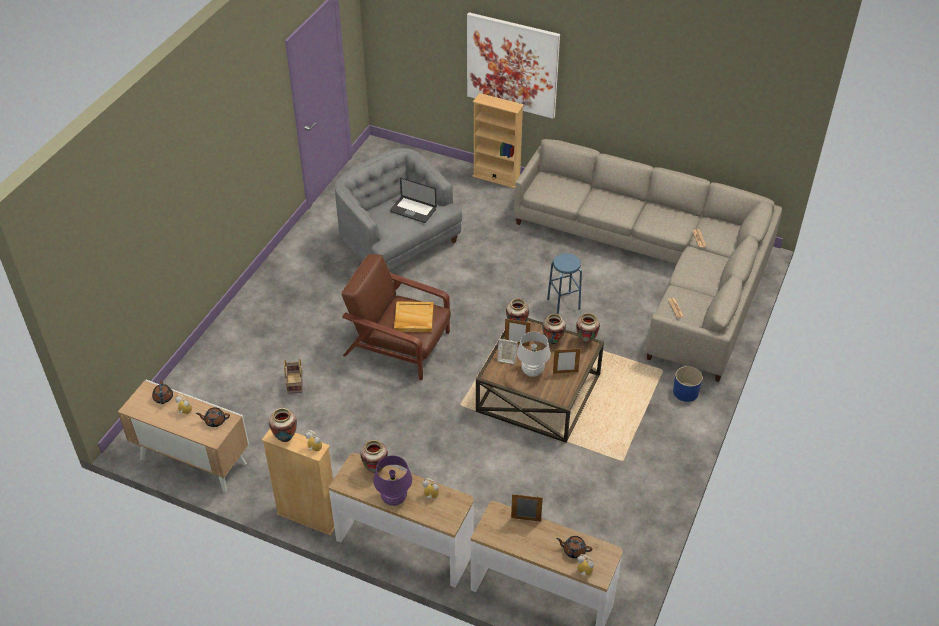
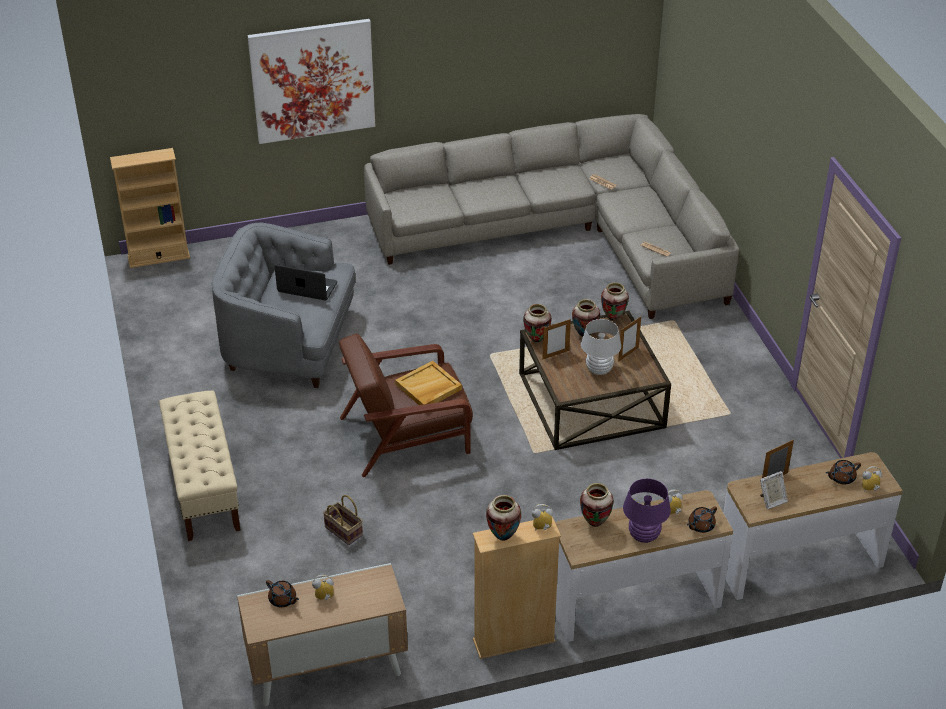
camera: 40 degrees left, 5 degrees down
brown teapot [196,407,230,427] -> brown teapot moved to [687,507,717,533]
laptop [390,178,437,223] -> laptop turned 150 degrees counterclockwise [275,265,337,301]
beige bookcase [473,93,524,188] -> beige bookcase moved to [110,148,190,268]
picture frame [497,339,518,364] -> picture frame moved to [760,471,788,509]
blue stool [547,253,582,315] -> none
blue planter [673,366,703,402] -> none
none -> beige bench [159,390,241,541]

